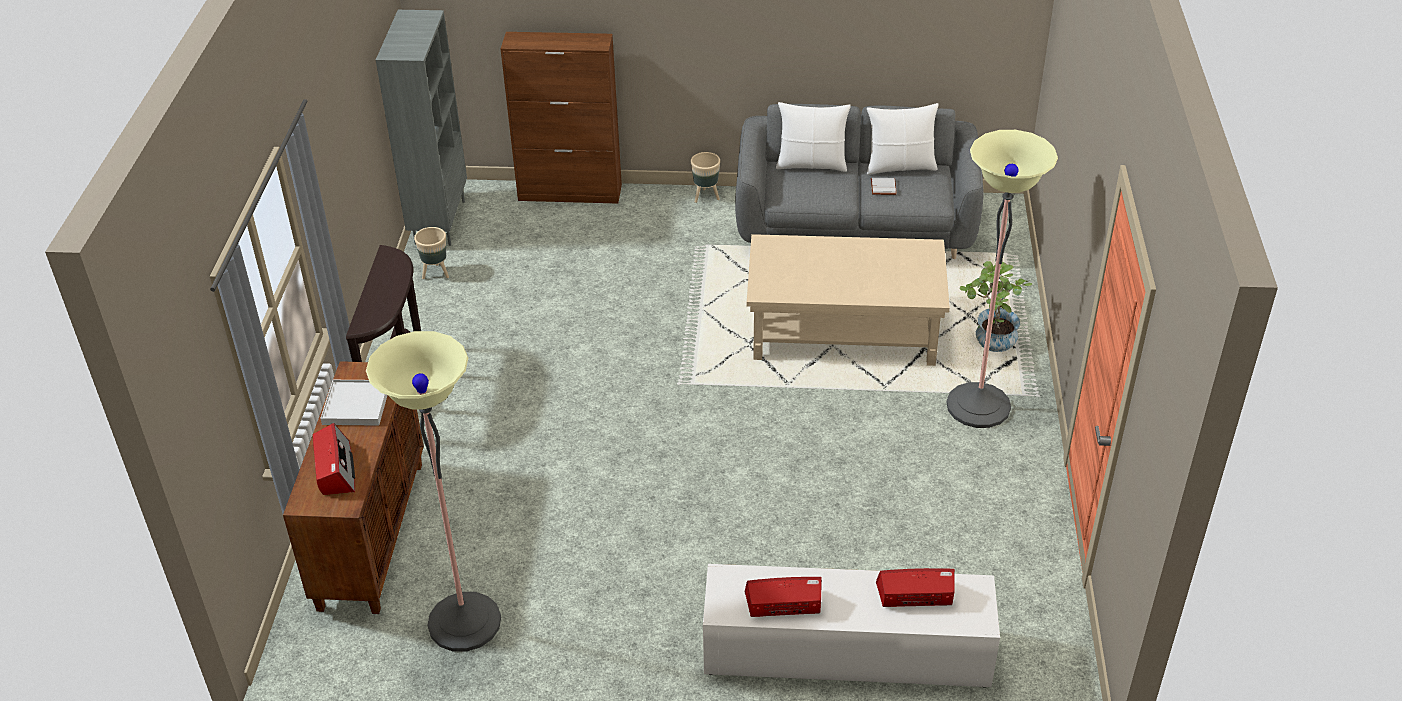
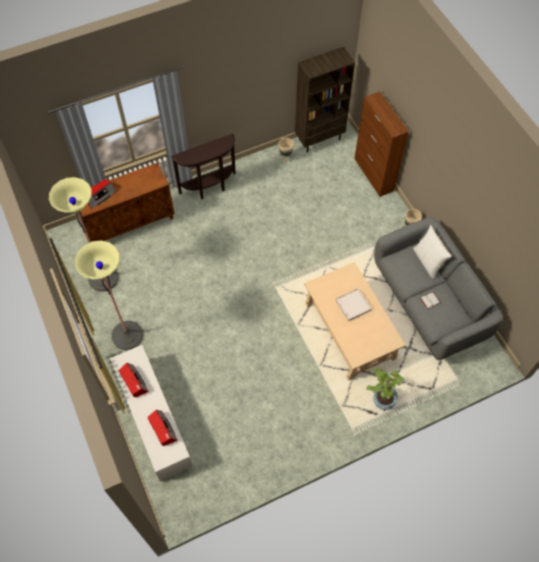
camera: 60 degrees right, 20 degrees up
white tray [320,380,388,426] -> white tray moved to [335,289,371,321]
grey bookcase [376,10,467,246] -> brown bookcase [295,47,355,153]
white pillow [867,103,938,175] -> none
floor lamp [947,130,1058,428] -> floor lamp moved to [75,241,143,350]

